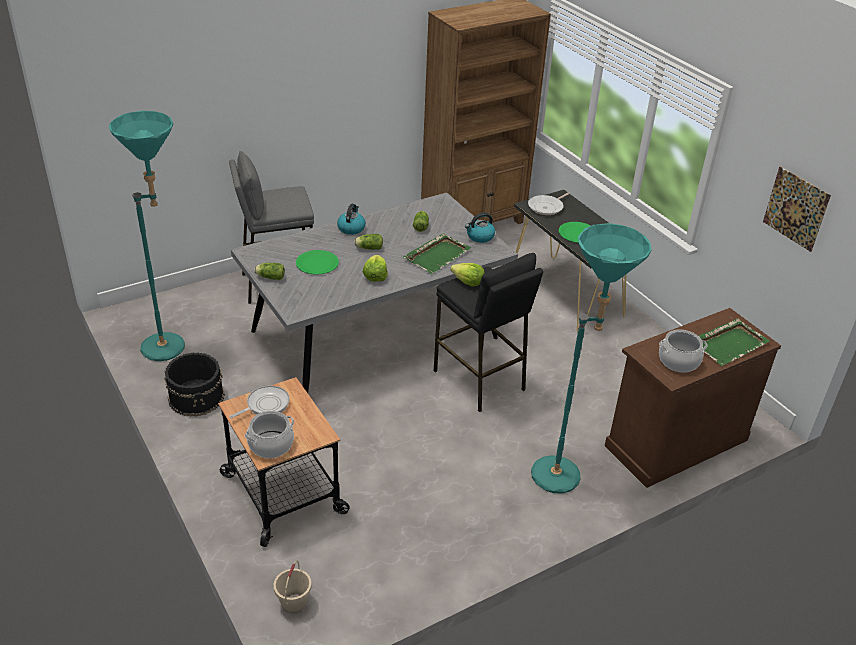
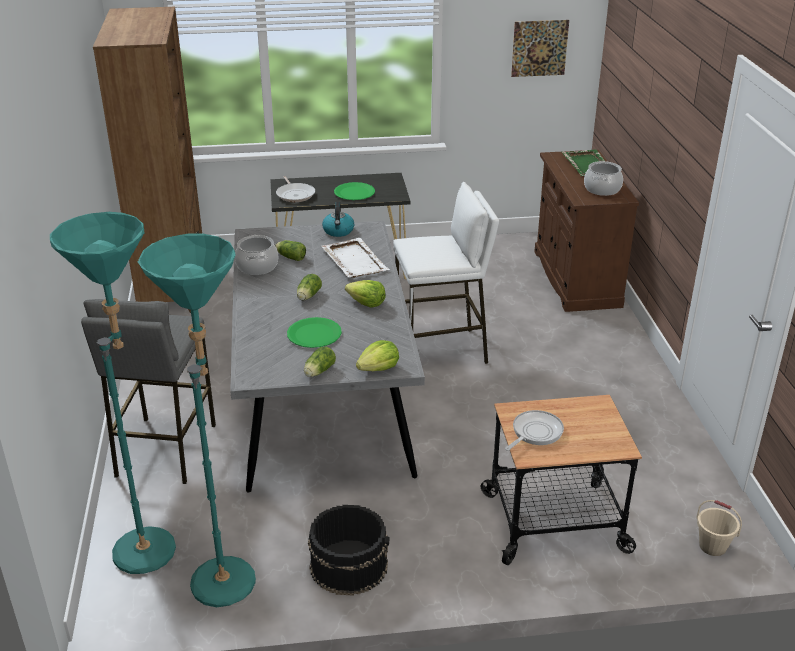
camera: 65 degrees left, 5 degrees down
frying pan [230,386,290,418] -> frying pan turned 60 degrees clockwise [505,410,564,451]
cooking pot [245,411,294,458] -> cooking pot moved to [235,235,278,275]
kettle [337,204,366,235] -> none
green tray [403,233,471,274] -> white tray [321,238,390,278]
black stool [434,253,543,412] -> white stool [393,182,499,364]
lettuce [450,263,485,287] -> lettuce moved to [356,340,399,371]
turquoise floor lamp [531,223,651,494] -> turquoise floor lamp moved to [50,212,176,574]

